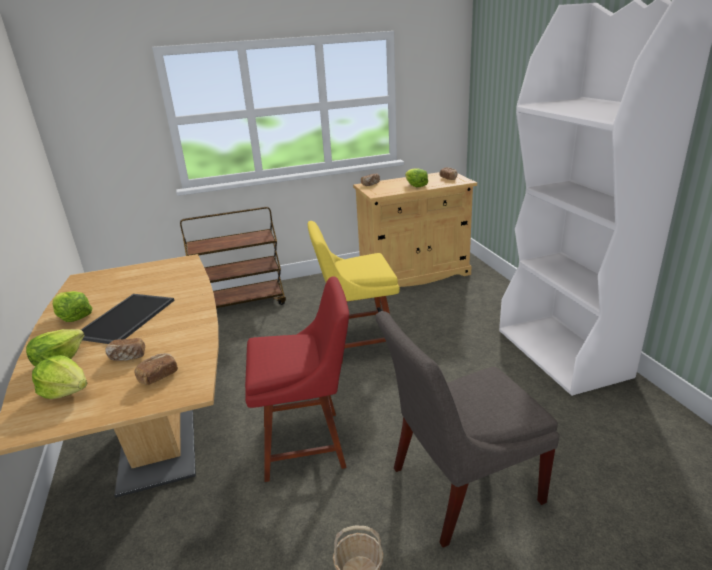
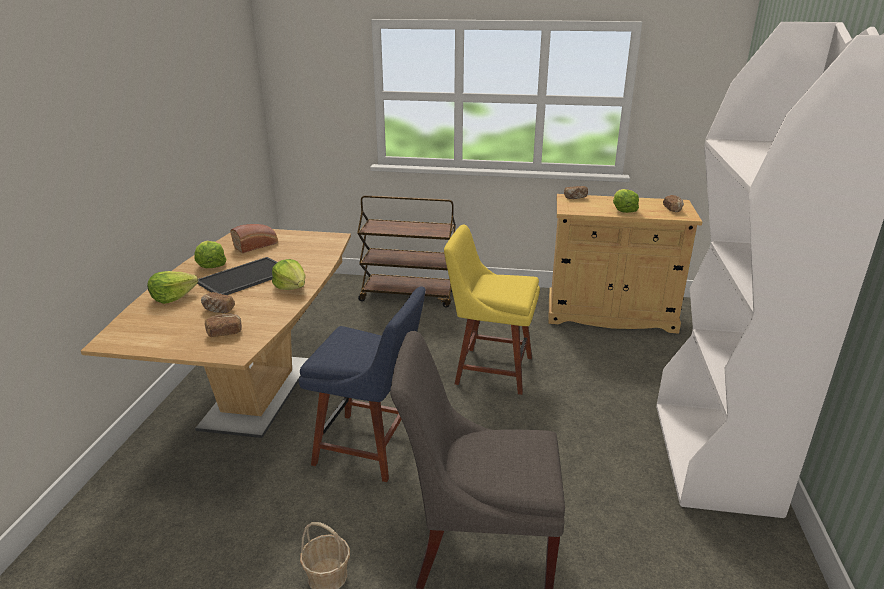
camera: 25 degrees right, 0 degrees up
lettuce [32,355,87,399] -> lettuce moved to [272,259,305,290]
red chair [245,276,349,482] -> blue chair [299,286,426,482]
none -> bread [230,224,278,253]

